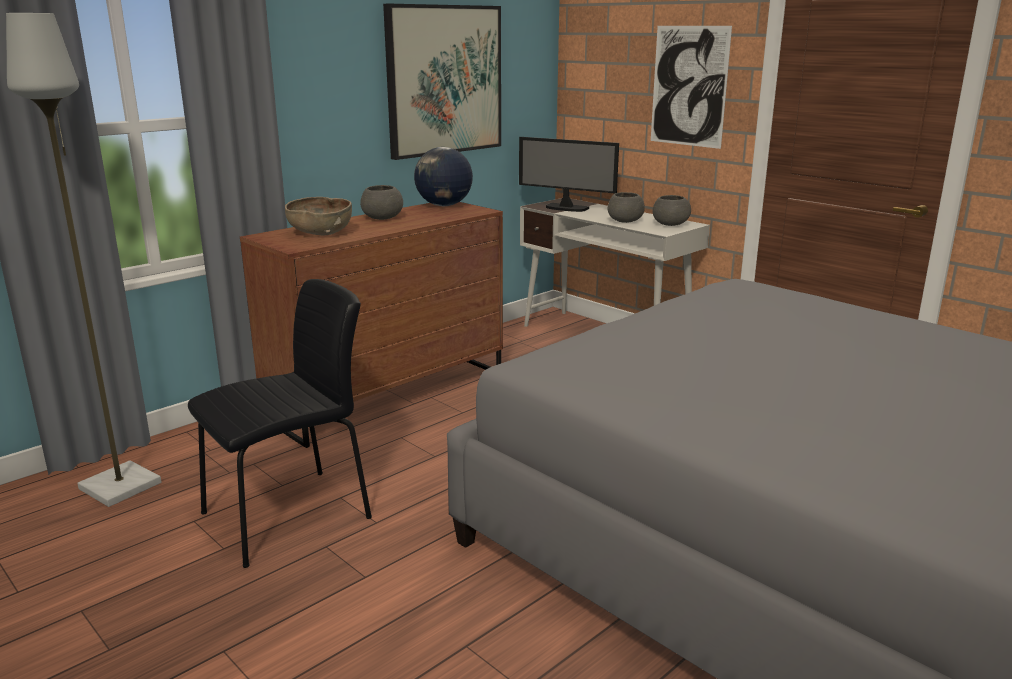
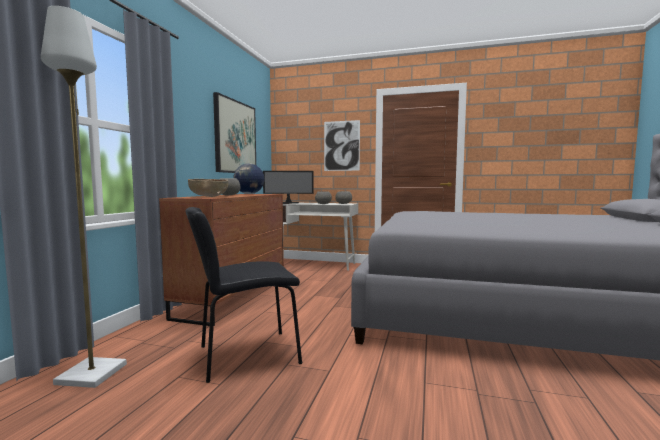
camera: 30 degrees left, 15 degrees down
black chair [188,279,372,568] -> black chair turned 135 degrees counterclockwise [185,207,302,383]

